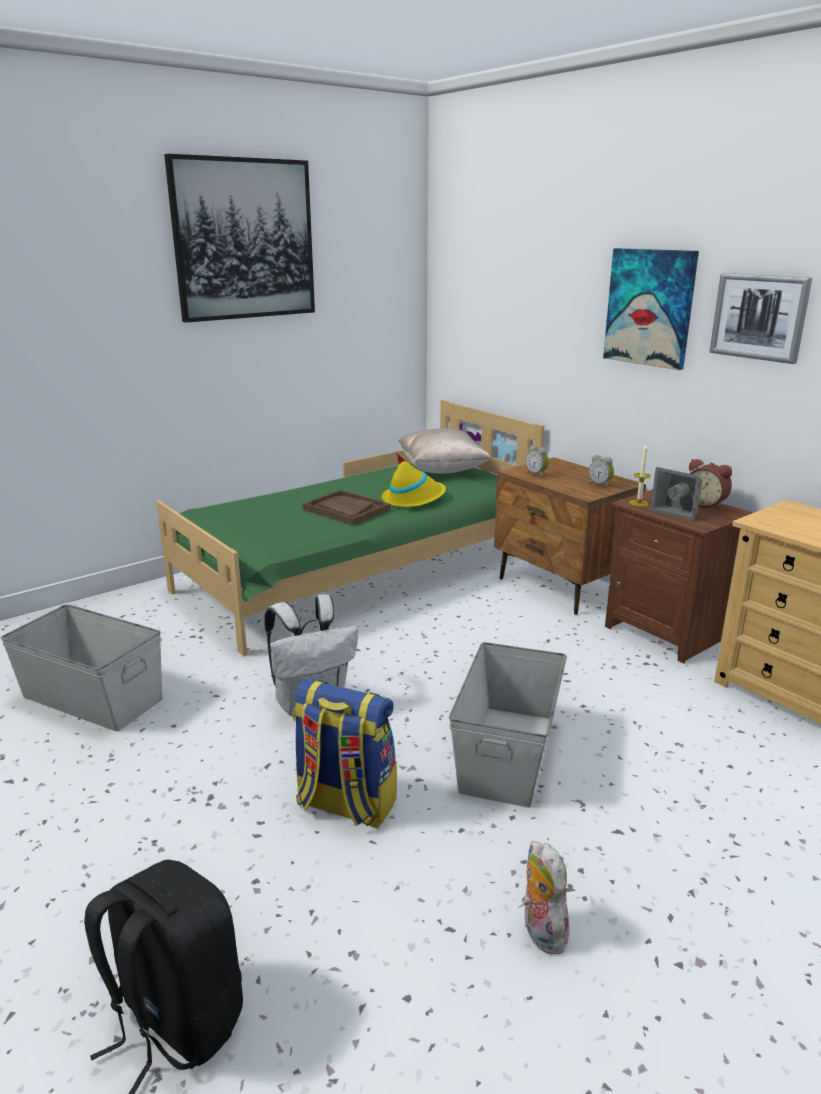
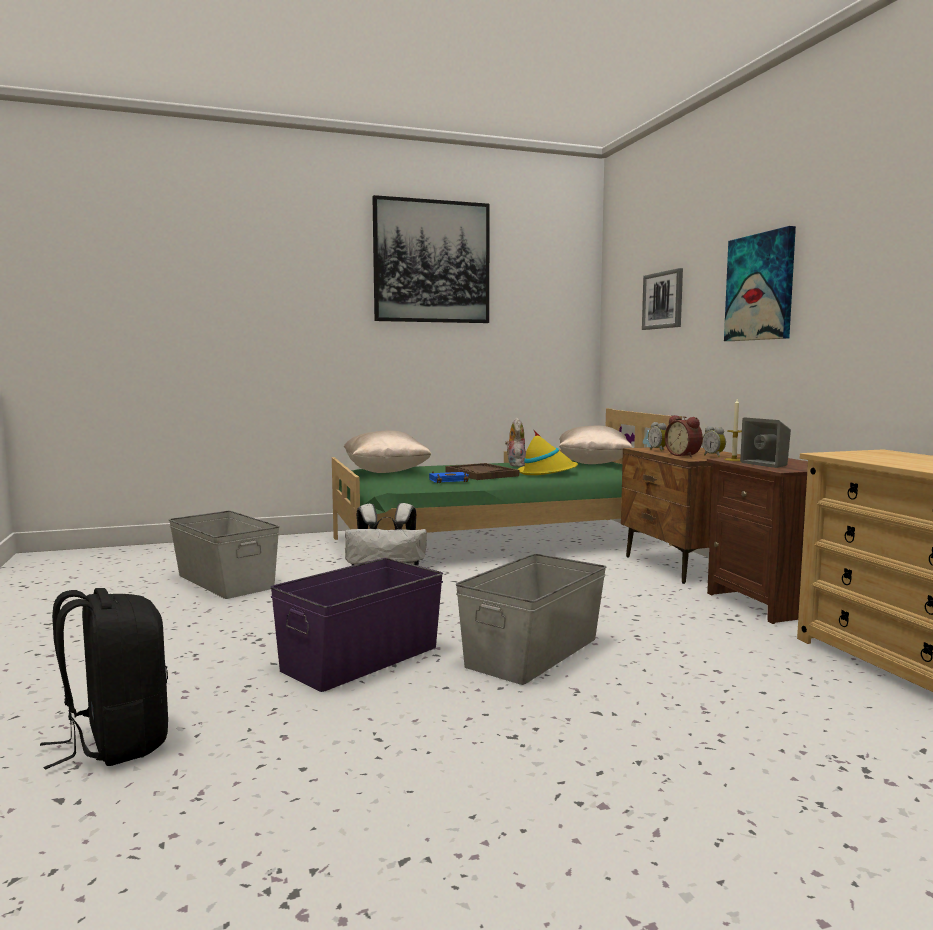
camera: 20 degrees right, 15 degrees down
backpack [293,679,397,828] -> purple storage box [270,558,443,692]
plush toy [522,841,569,954] -> plush toy moved to [505,418,526,467]
alarm clock [689,459,732,510] -> alarm clock moved to [665,415,703,457]
picture [709,273,812,364] -> picture moved to [642,268,683,330]
none -> beige pillow [344,430,431,473]
none -> blue book [429,470,469,483]

